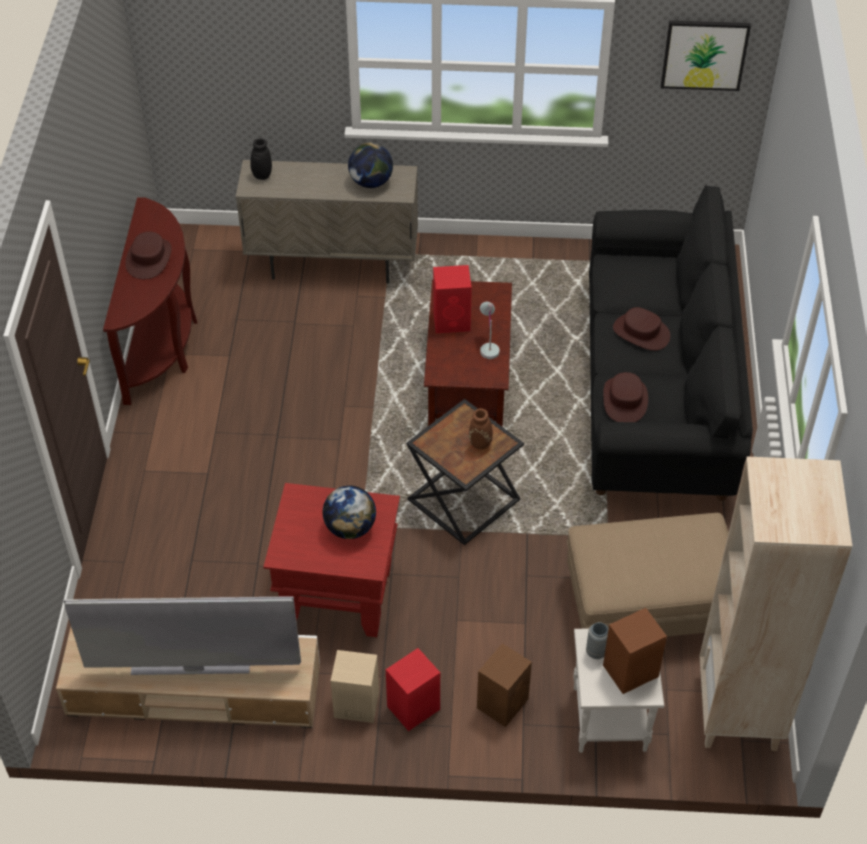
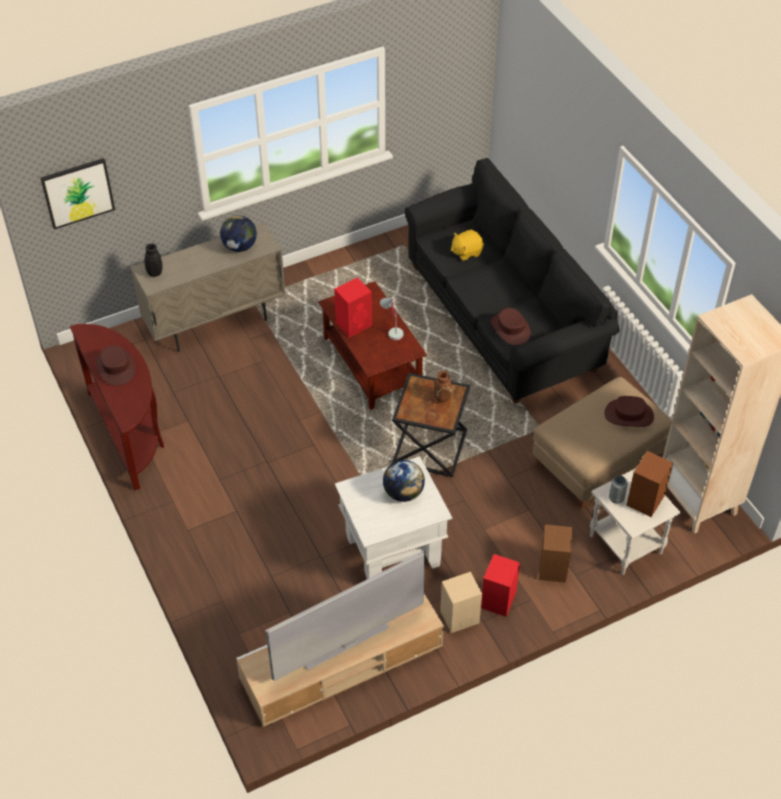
camera: 30 degrees left, 0 degrees up
red side table [263,483,400,637] -> white side table [335,456,452,579]
brown hat [613,307,670,351] -> brown hat moved to [604,396,654,427]
picture [661,20,751,91] -> picture moved to [40,158,115,229]
none -> yellow plush toy [451,230,484,261]

